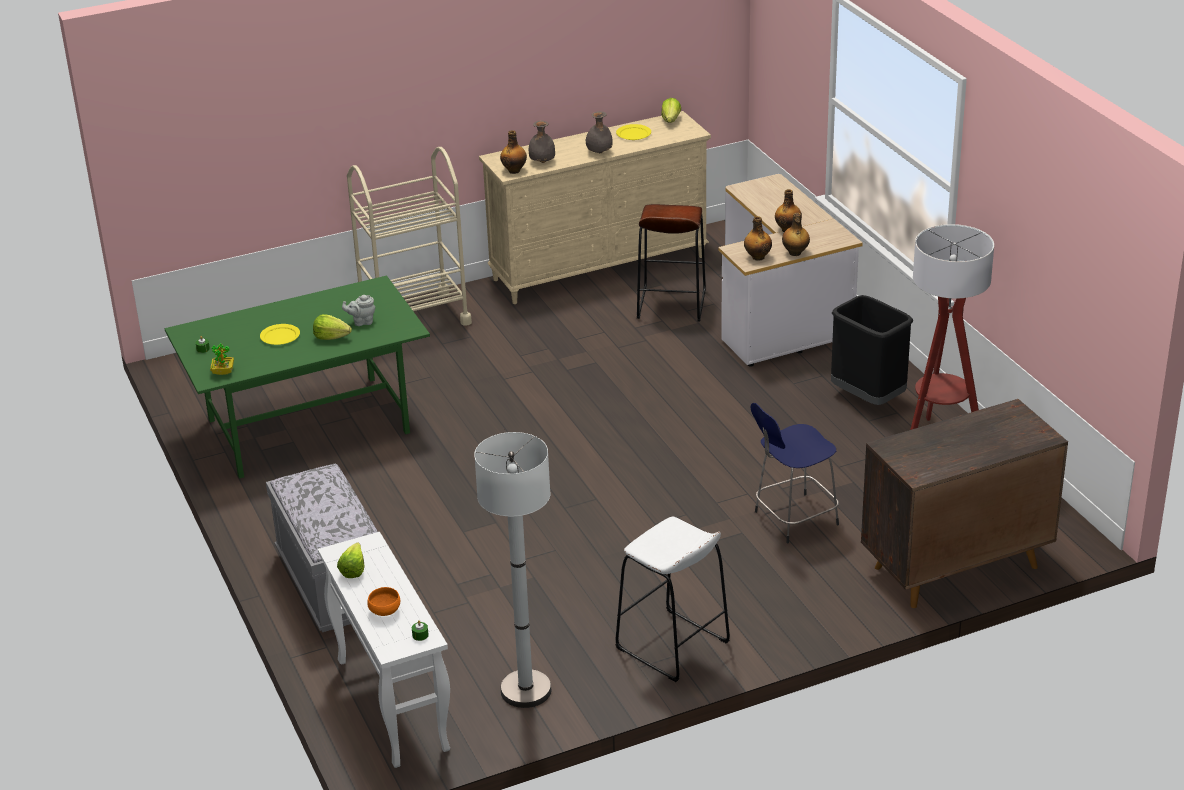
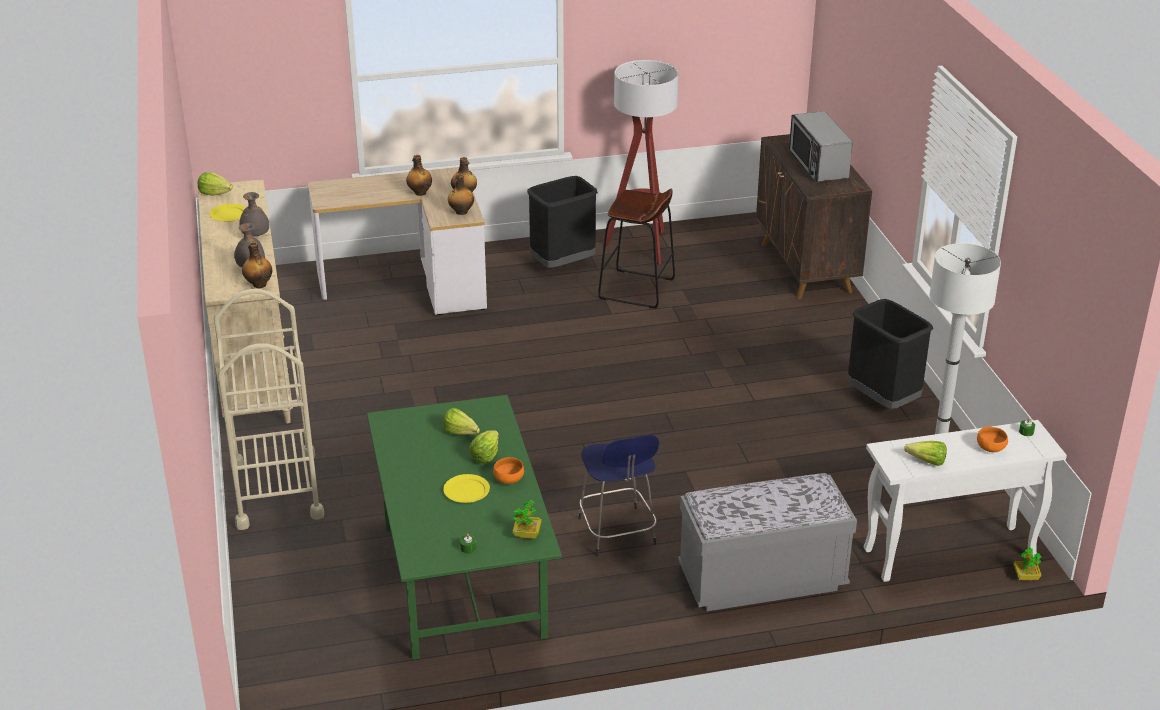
camera: 80 degrees left, 0 degrees up
grey teapot [342,295,375,326] -> lettuce [443,408,480,435]
white stool [615,517,730,682] -> black trash can [847,299,933,409]
brown stool [637,204,706,322] -> brown stool moved to [598,188,675,309]
blue stool [751,403,839,543] -> blue stool moved to [578,435,659,556]
none -> orange bowl [493,457,524,484]
none -> microwave [789,111,853,182]
none -> potted plant [1013,547,1041,580]

